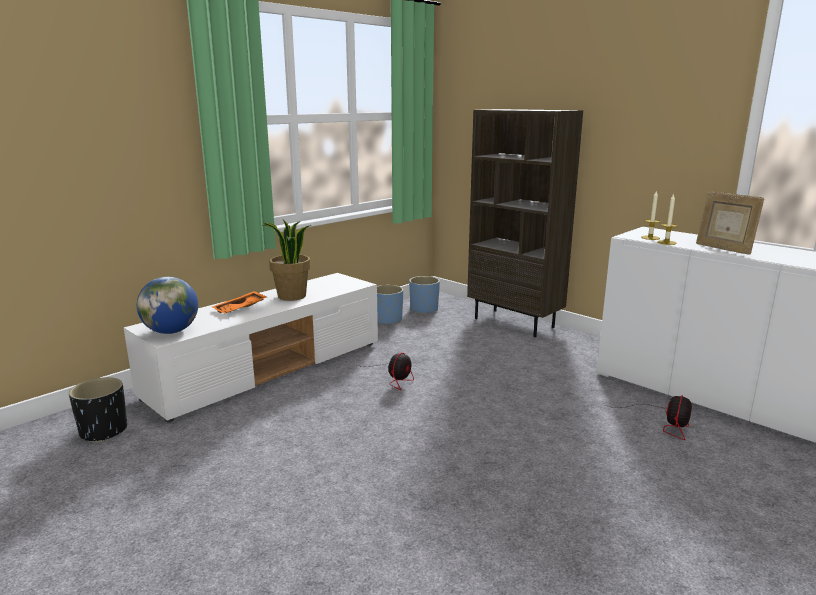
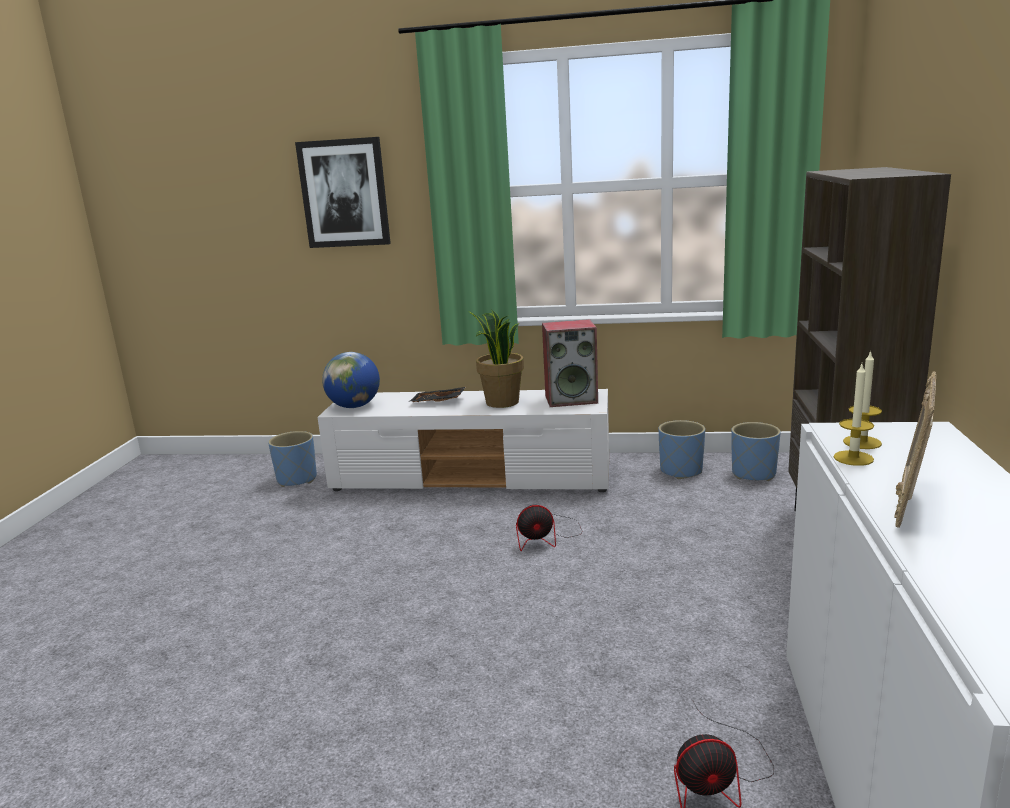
camera: 55 degrees right, 0 degrees up
black planter [69,377,127,442] -> blue planter [268,431,317,487]
orange tray [212,291,267,313] -> black tray [408,387,466,403]
none -> picture [295,137,391,248]
none -> speaker [542,319,598,407]

